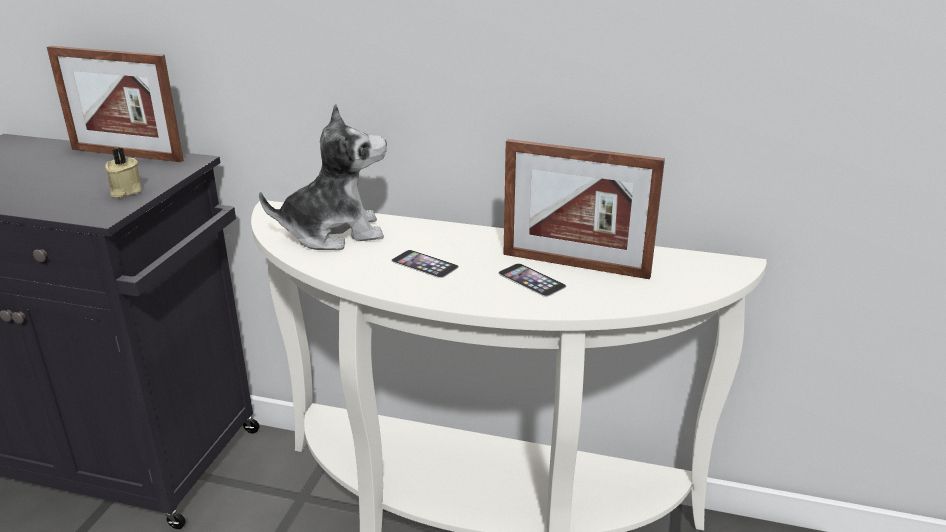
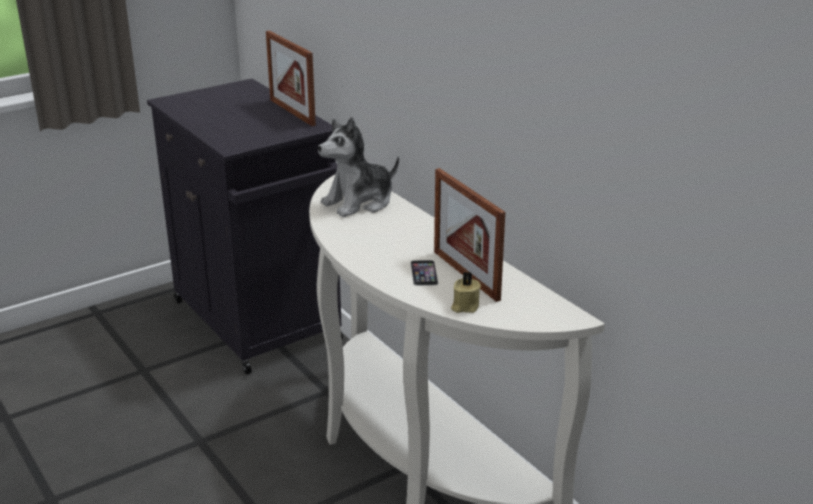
camera: 40 degrees right, 0 degrees up
beige candle [105,148,142,198] -> beige candle moved to [451,272,481,313]
plush toy [259,104,387,250] -> plush toy turned 120 degrees clockwise [318,117,399,217]
phone [391,250,459,278] -> none

